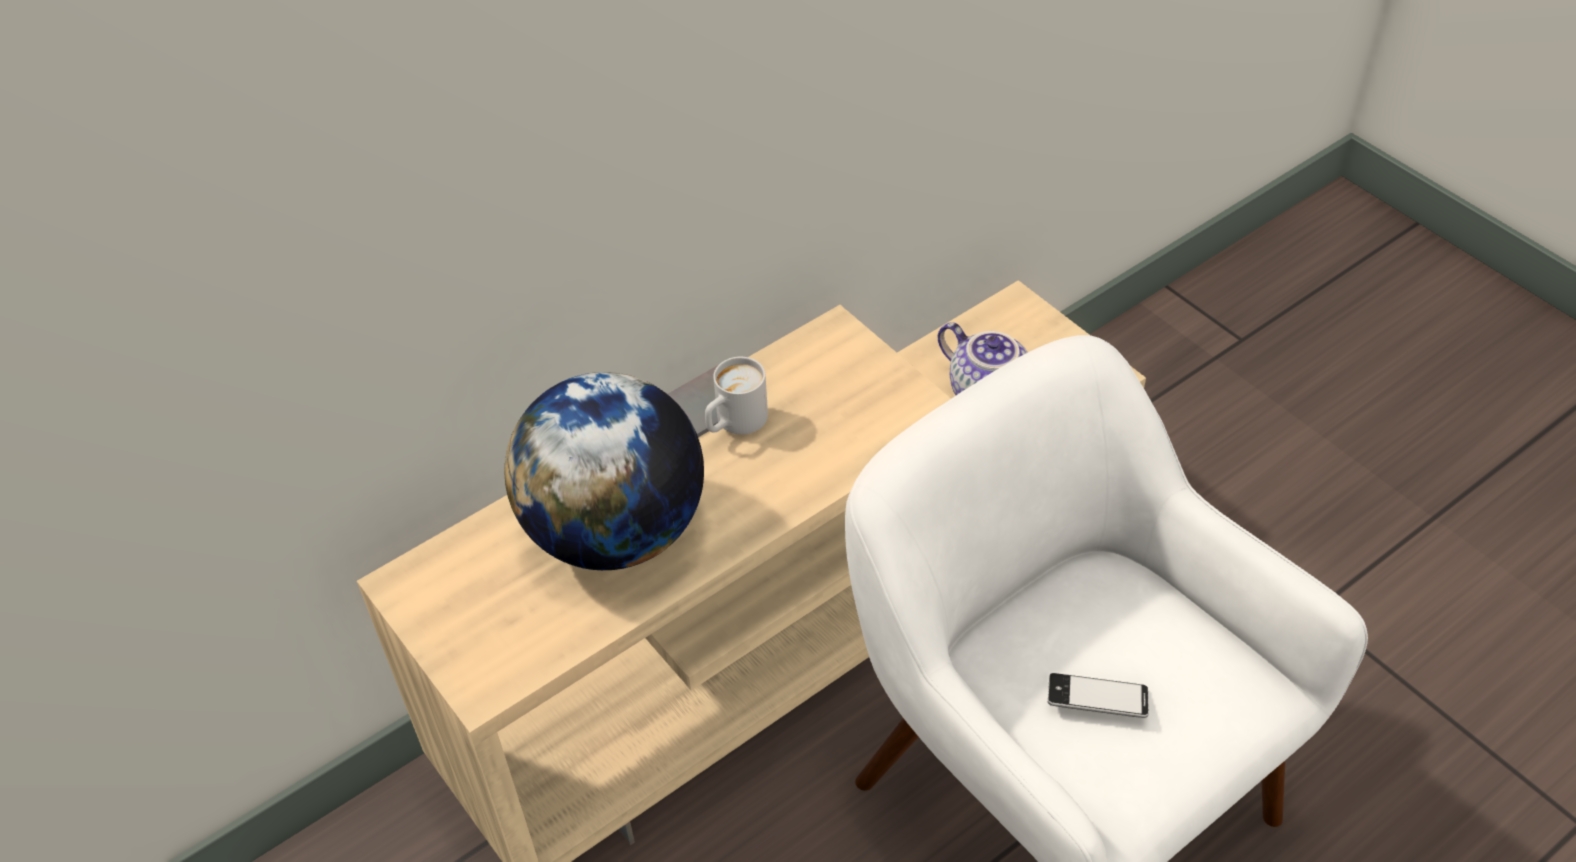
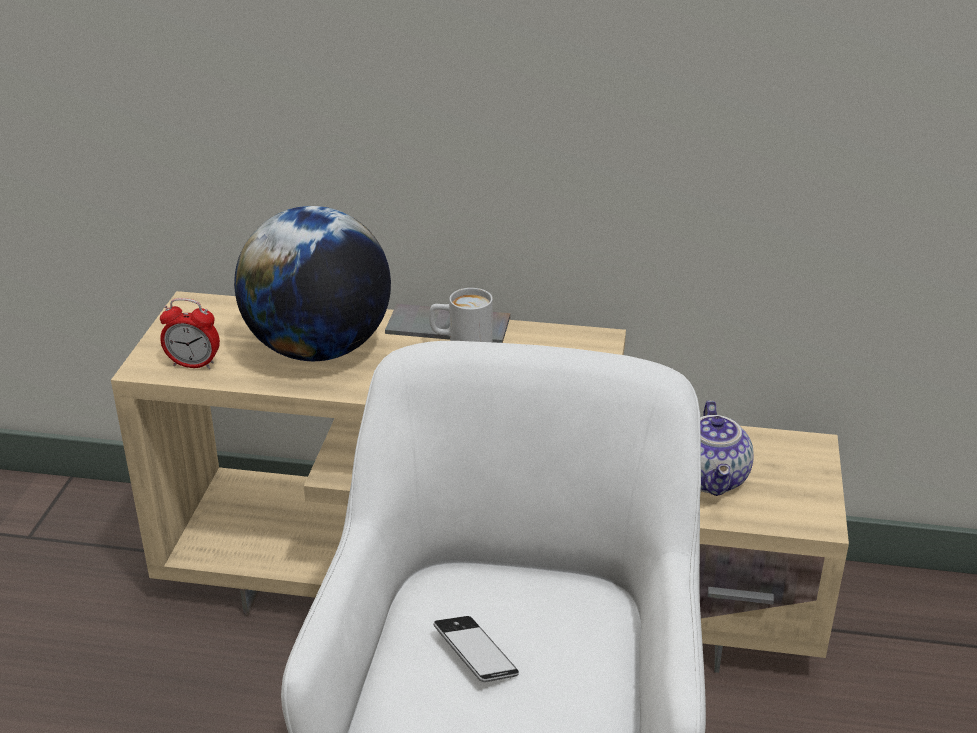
camera: 45 degrees right, 15 degrees down
none -> alarm clock [160,298,220,369]

